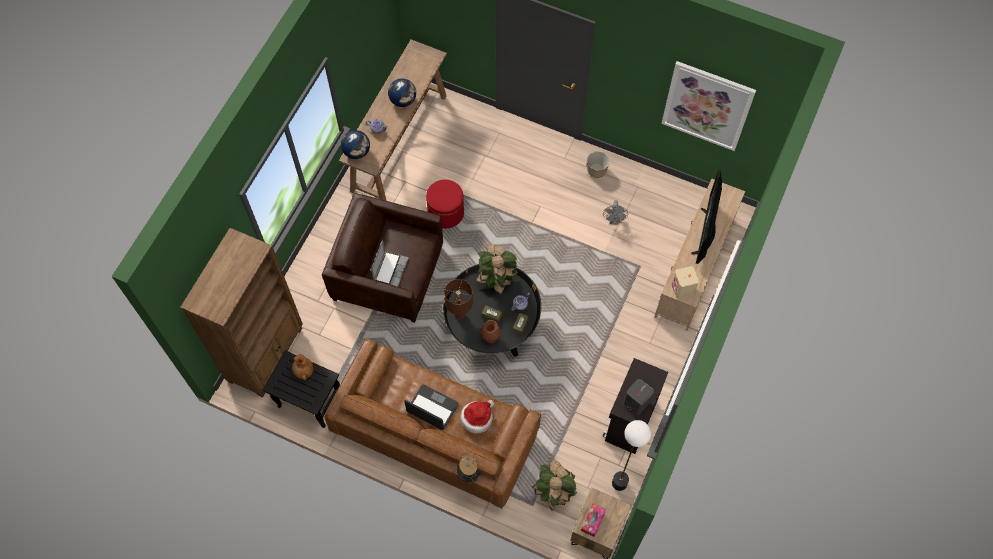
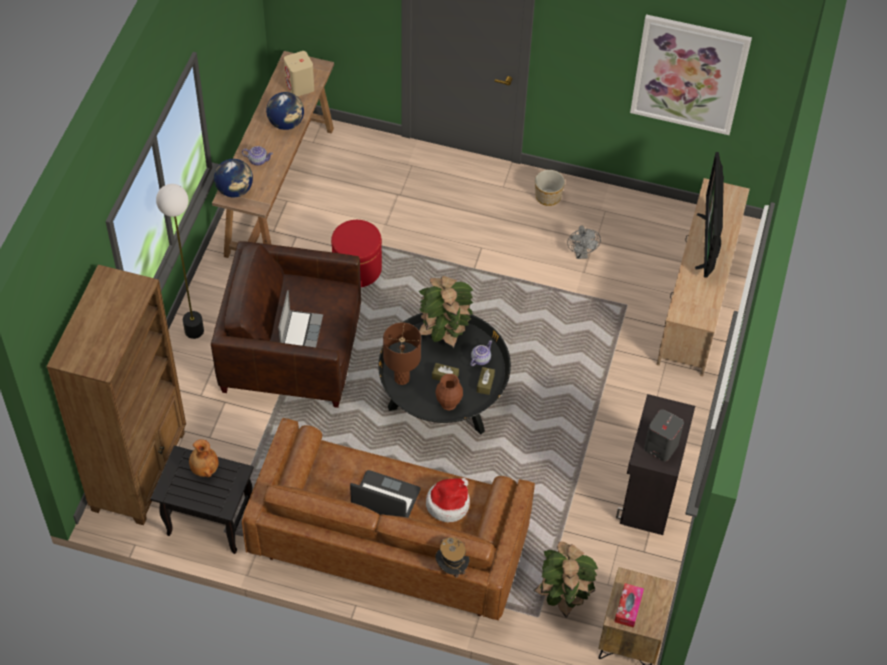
camera: 10 degrees left, 10 degrees down
floor lamp [612,420,651,491] -> floor lamp moved to [156,184,204,339]
beige speaker [671,266,699,299] -> beige speaker moved to [284,51,314,97]

